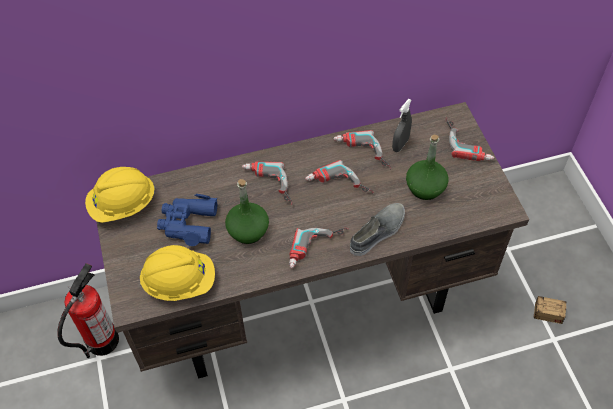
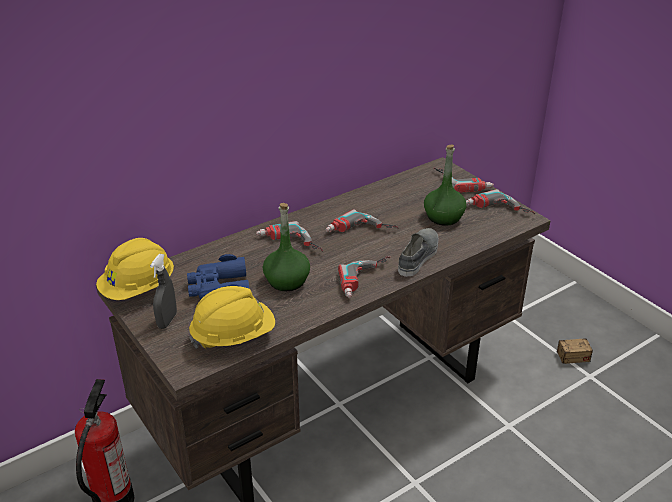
camera: 20 degrees left, 20 degrees down
power drill [333,130,391,169] -> power drill moved to [466,189,535,214]
grey spray bottle [392,99,412,152] -> grey spray bottle moved to [150,254,177,329]

